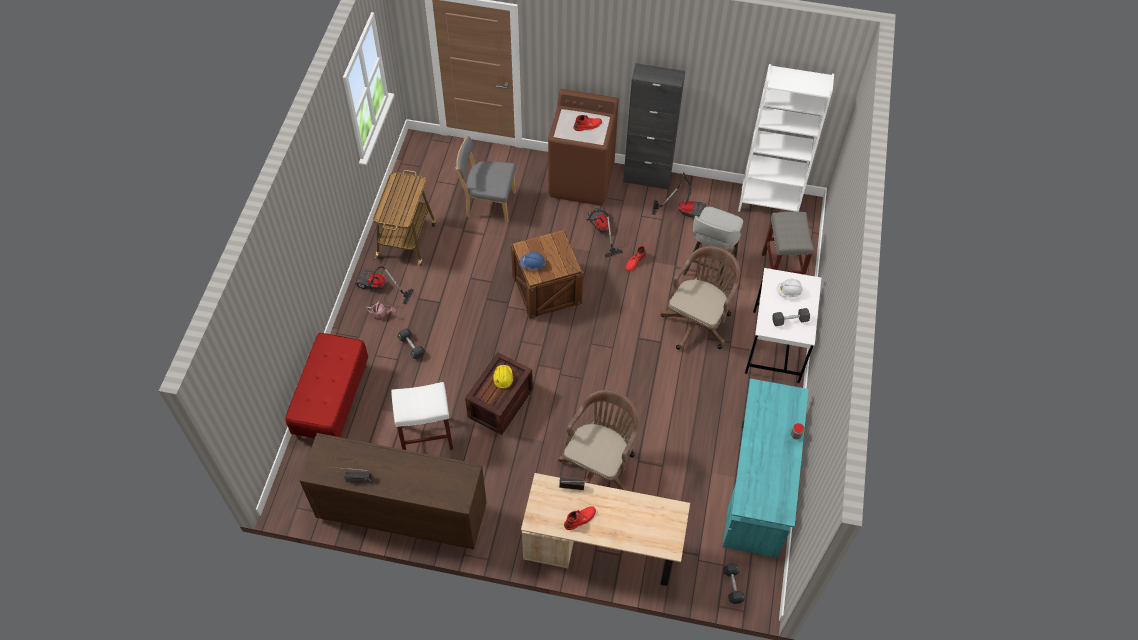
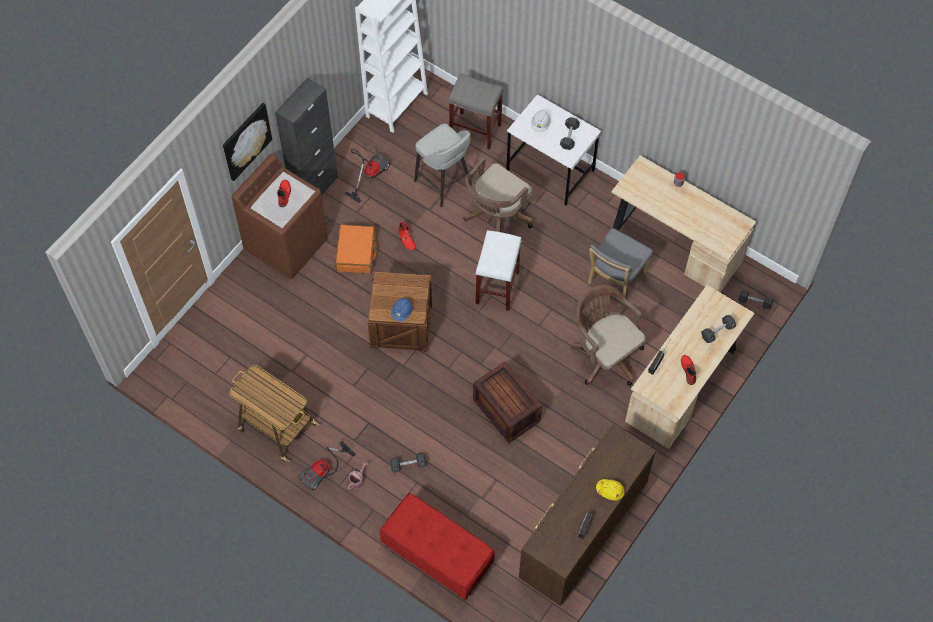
camera: 65 degrees left, 5 degrees up
white stool [391,382,453,450] -> white stool moved to [475,230,522,311]
grey chair [456,136,516,223] -> grey chair moved to [588,228,653,303]
yellow hard hat [493,365,513,389] -> yellow hard hat moved to [596,479,625,501]
vacuum cleaner [587,208,623,258] -> orange suitcase [335,224,377,273]
brown office chair [661,246,740,350] -> brown office chair turned 105 degrees counterclockwise [463,158,533,232]
turquoise desk [723,378,809,558] -> beige desk [611,155,756,292]
none -> picture [223,103,272,181]
none -> black dumbbell [701,315,736,343]

